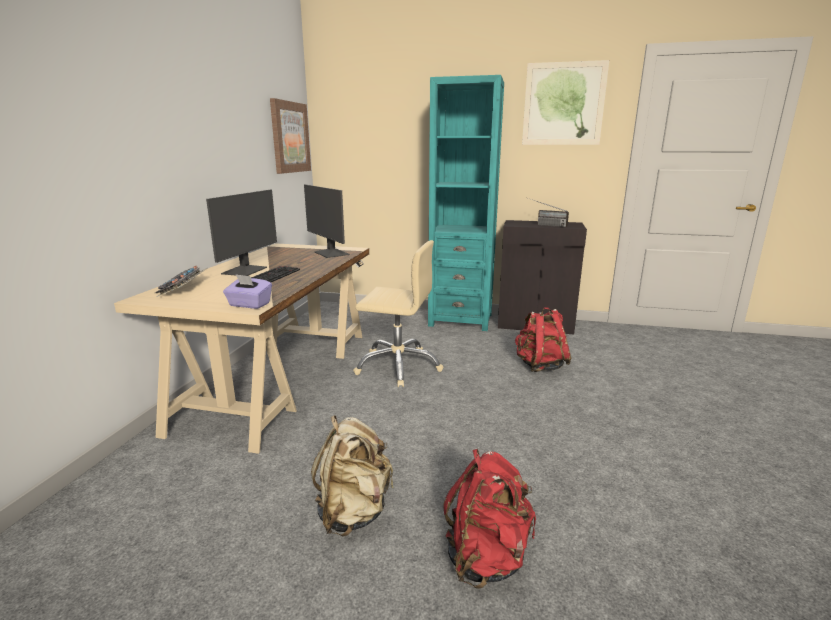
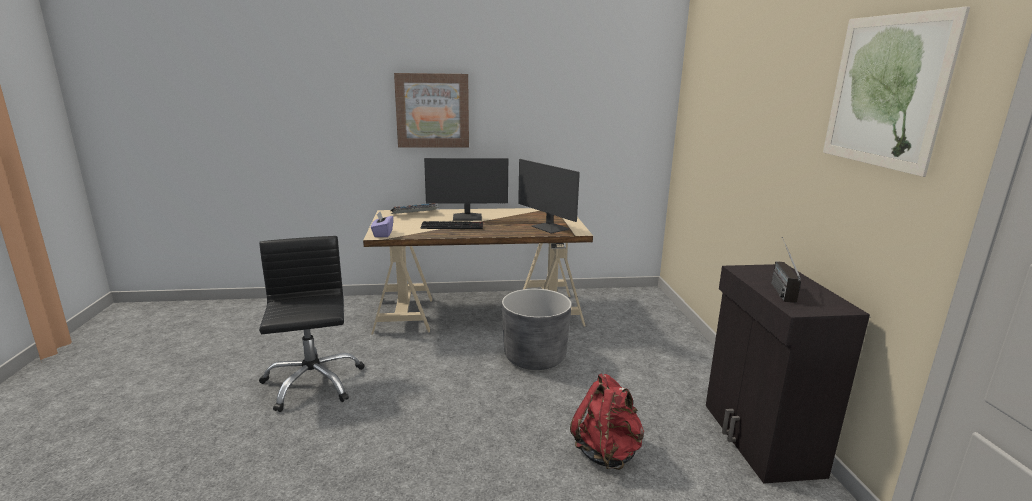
camera: 70 degrees right, 0 degrees up
picture [270,98,311,174] -> picture moved to [394,73,469,147]
monitor [304,185,350,258] -> monitor turned 75 degrees counterclockwise [518,159,580,234]
beige backpack [311,415,394,537] -> black office chair [259,236,365,412]
beige office chair [353,240,443,387] -> grey planter [502,289,572,370]
turquoise bookcase [428,75,504,331] -> none
red backpack [443,449,536,589] -> none

